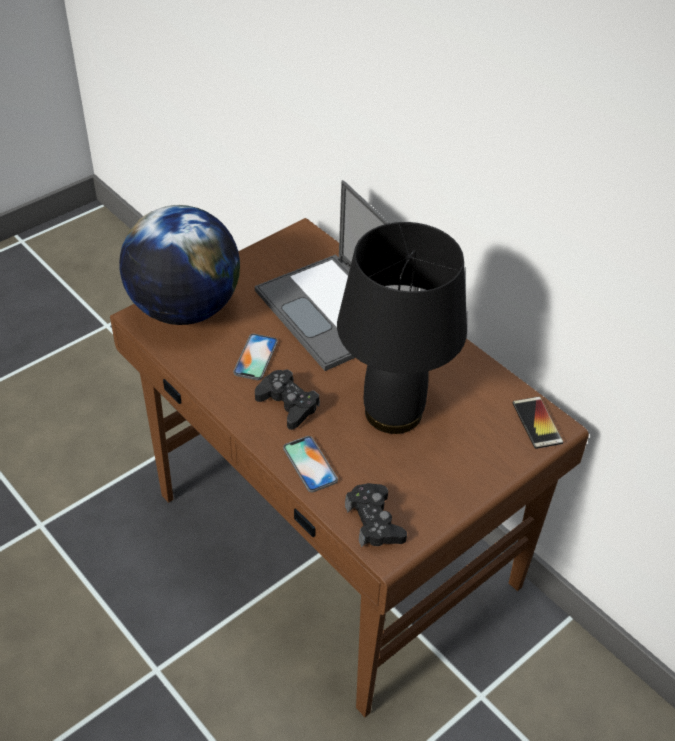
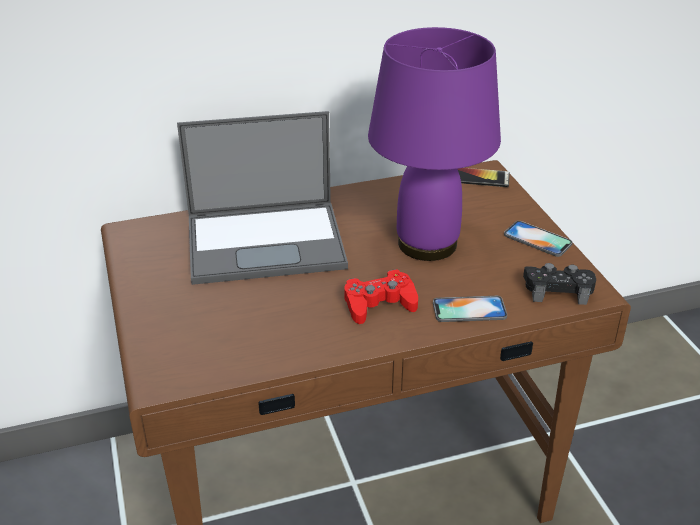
camera: 65 degrees left, 10 degrees down
globe [119,205,240,325] -> none
phone [233,334,278,380] -> phone moved to [504,221,573,257]
black game controller [255,370,320,430] -> red game controller [344,269,418,324]
black table lamp [337,222,467,434] -> purple table lamp [368,27,501,261]

